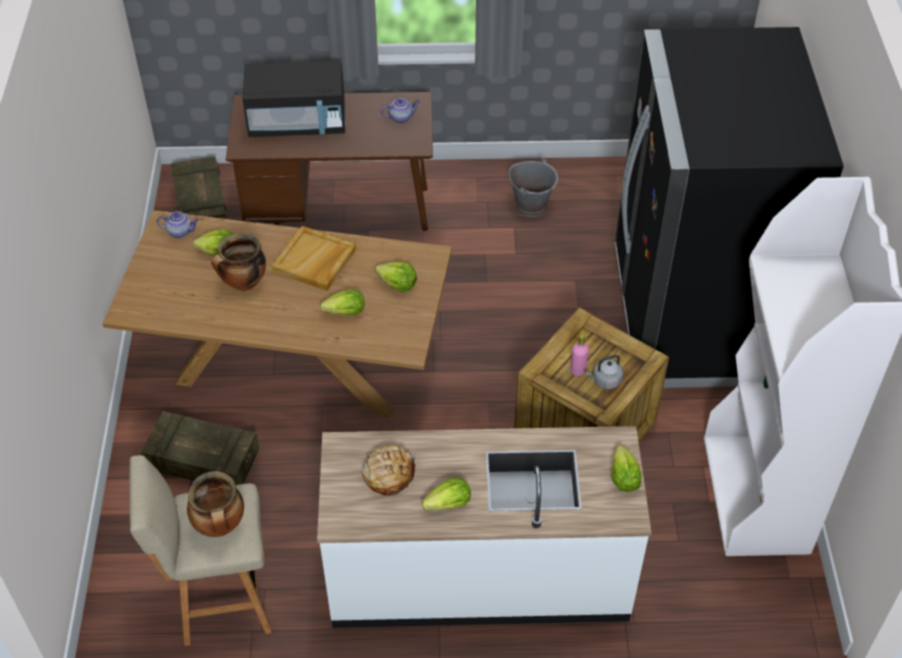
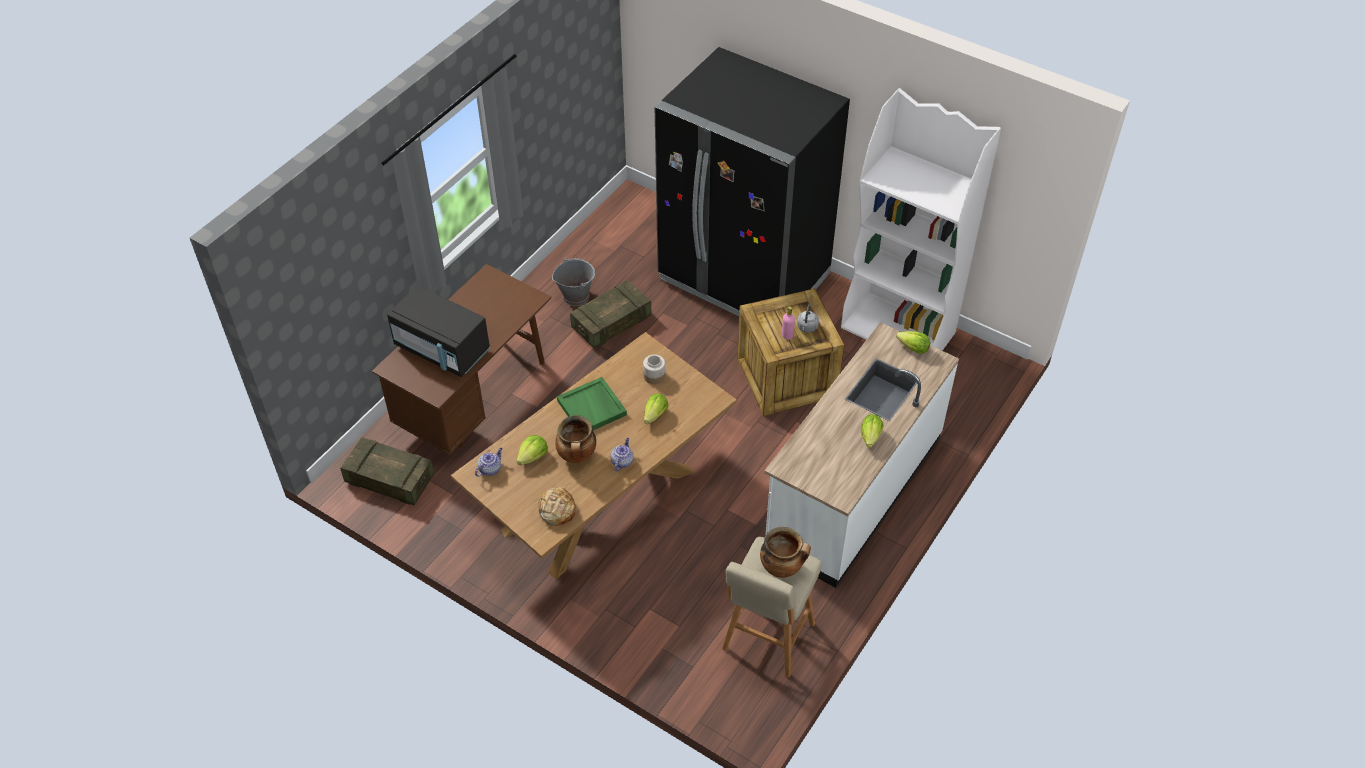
camera: 55 degrees left, 0 degrees up
crate [141,411,259,485] -> crate moved to [570,280,651,349]
black microwave [242,61,345,137] -> black microwave turned 90 degrees clockwise [387,285,490,377]
beige tray [272,226,356,291] -> green tray [557,377,627,430]
bread [362,445,417,496] -> bread moved to [538,487,576,526]
lettuce [375,262,417,292] -> jar [643,355,665,384]
teapot [381,98,420,123] -> teapot moved to [610,438,634,471]

